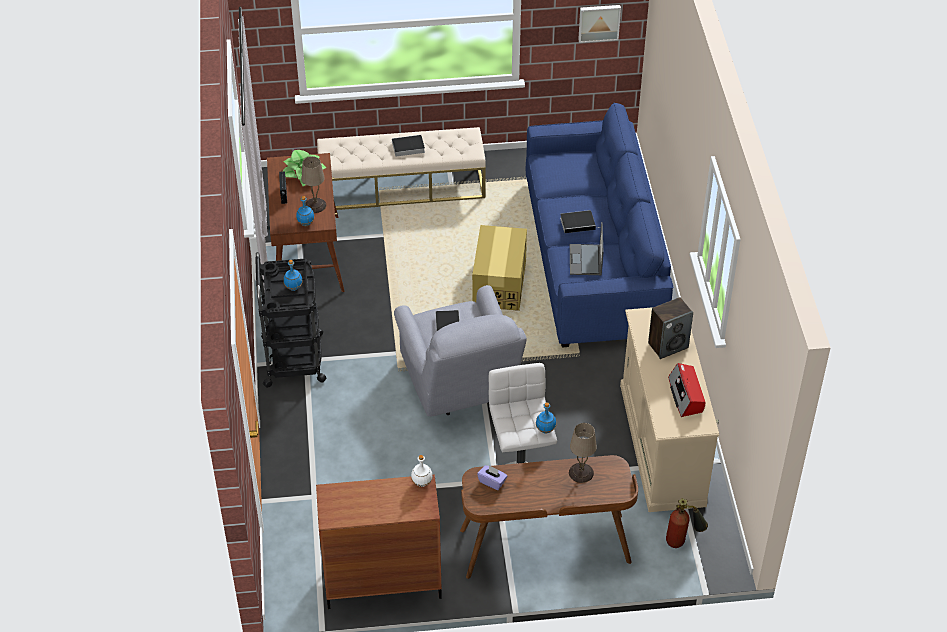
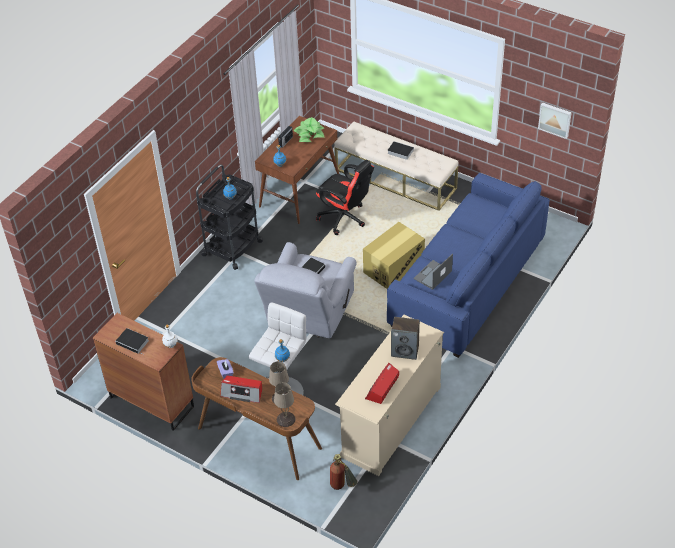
camera: 40 degrees right, 0 degrees up
beige table lamp [301,156,326,213] -> beige table lamp moved to [274,382,295,427]
book [560,210,596,233] -> book moved to [115,328,149,355]
none -> radio [220,375,262,403]
none -> black office chair [316,160,374,235]

